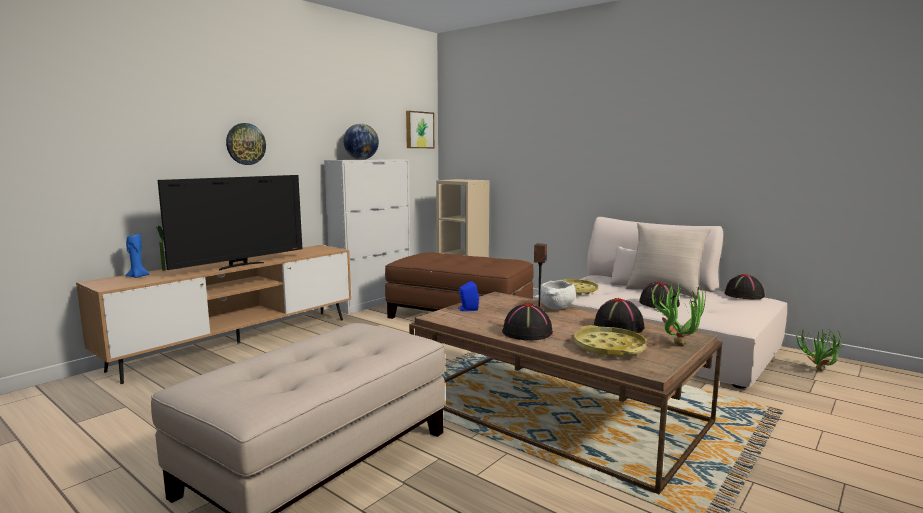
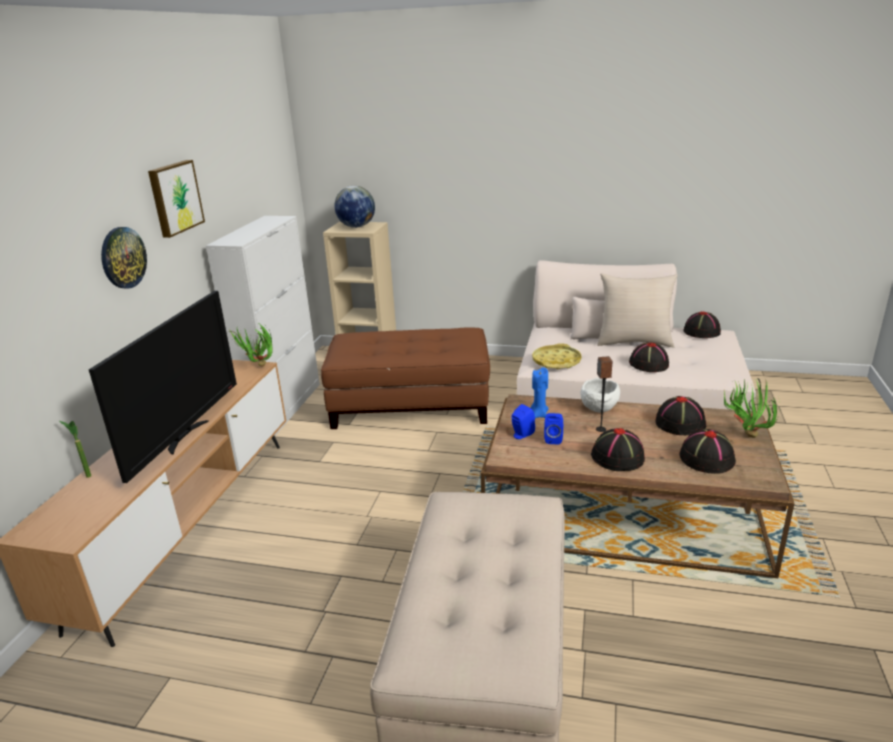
camera: 25 degrees left, 15 degrees up
blue candle [125,233,149,278] -> blue candle moved to [530,367,549,418]
globe [343,124,379,160] -> globe moved to [334,186,375,228]
picture [406,111,434,148] -> picture moved to [148,160,205,238]
yellow tray [574,325,647,358] -> black hat [679,429,736,474]
potted plant [796,328,841,371] -> potted plant moved to [228,323,273,366]
none -> blue speaker [544,413,563,445]

